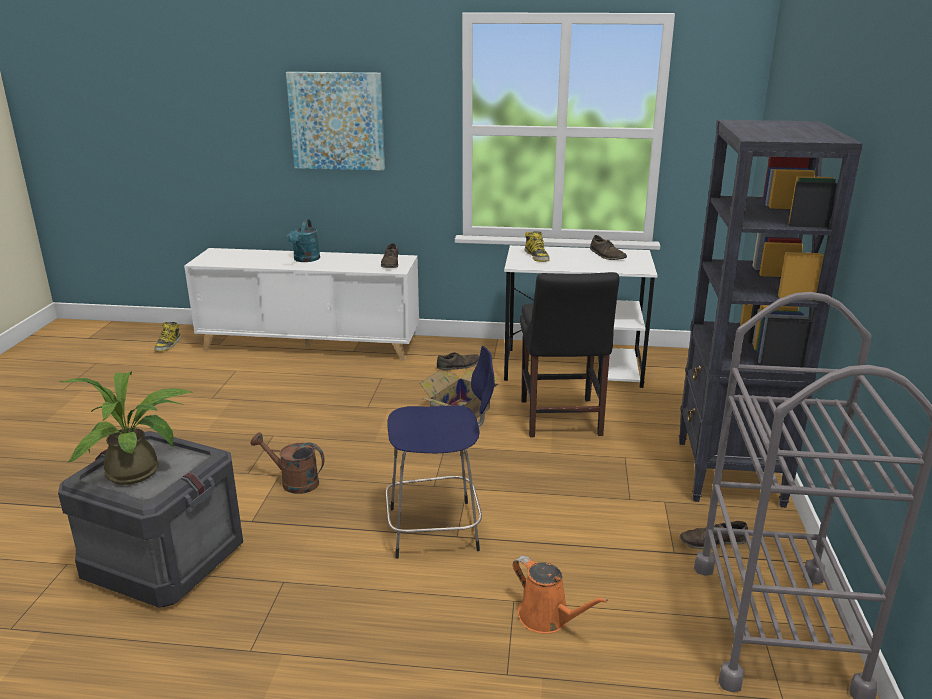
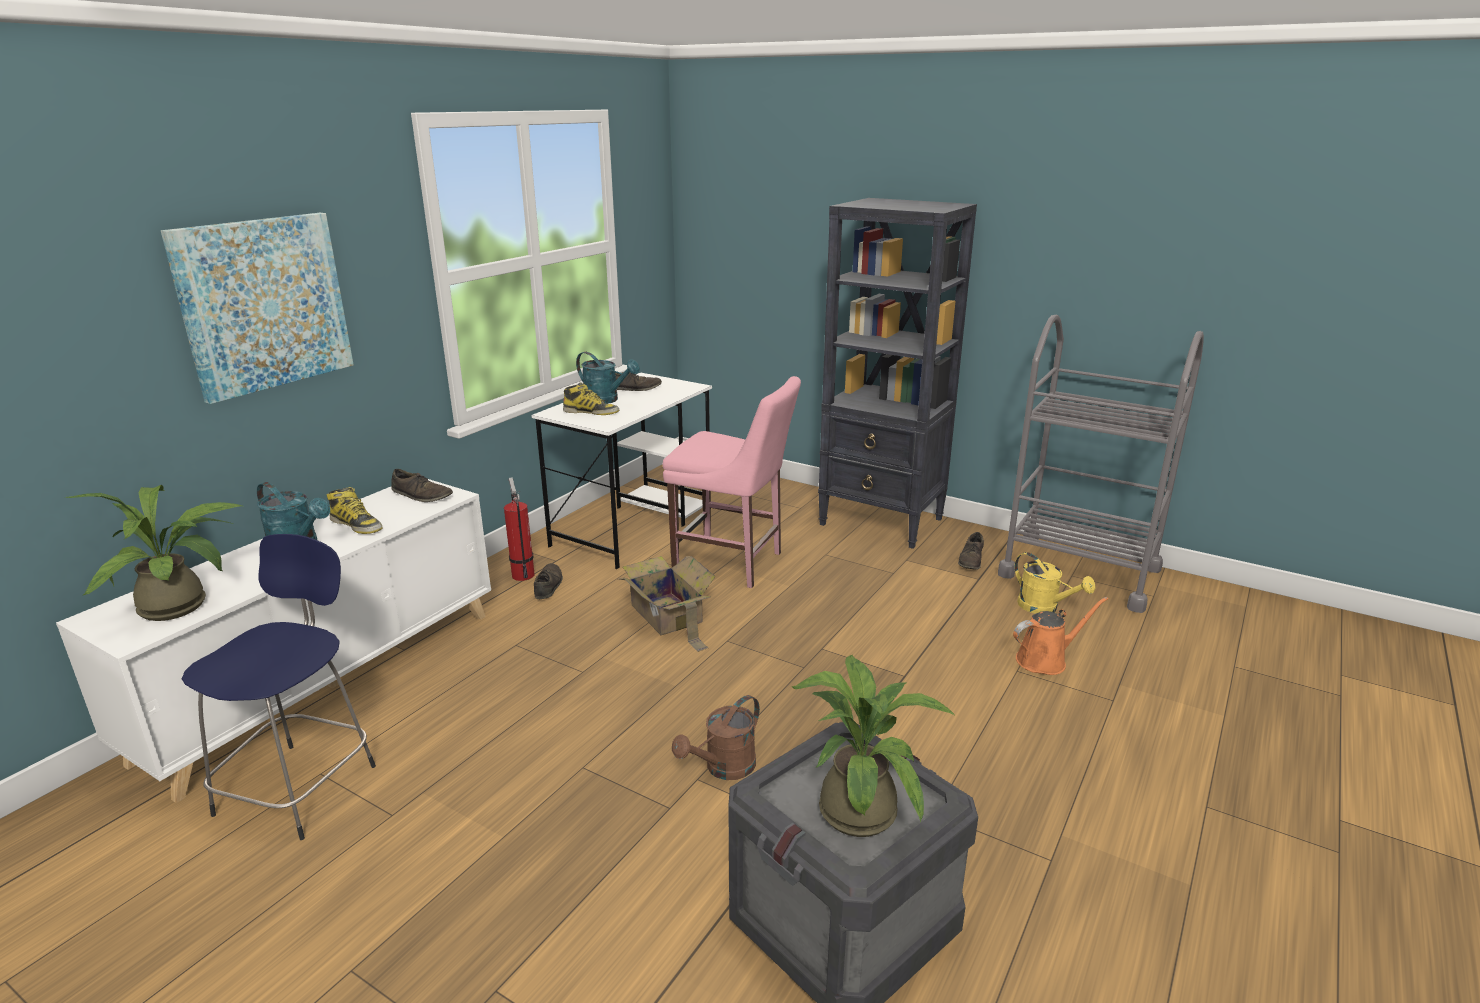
camera: 65 degrees left, 0 degrees up
boot [154,322,181,352] -> boot moved to [326,487,383,534]
blue stool [386,346,495,559] -> blue stool moved to [182,534,376,840]
black chair [520,272,619,437] -> pink chair [663,376,801,588]
none -> potted plant [65,485,242,621]
none -> fire extinguisher [504,478,535,581]
none -> turquoise watering can [576,352,640,404]
none -> yellow watering can [1014,552,1095,614]

